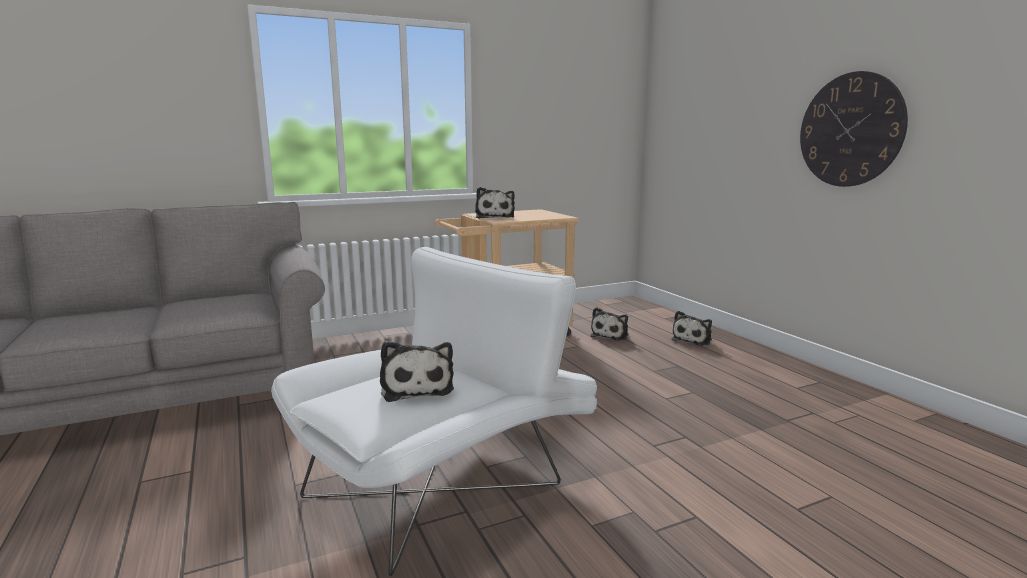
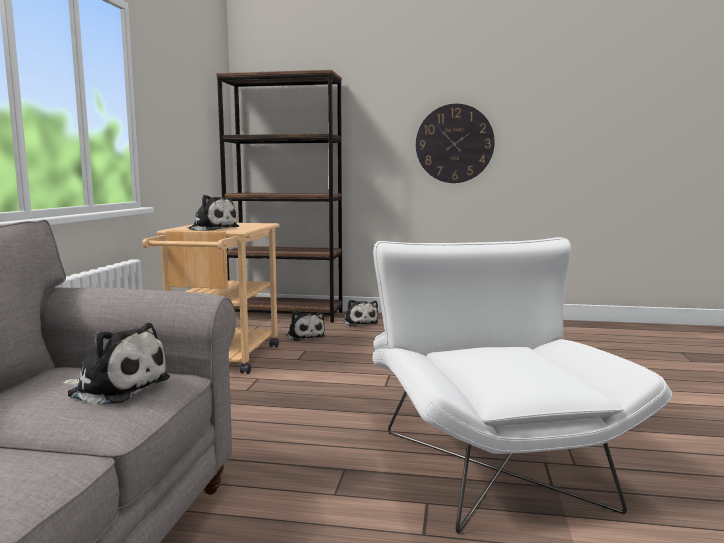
camera: 55 degrees left, 5 degrees down
plush toy [380,341,454,402] -> plush toy moved to [61,323,170,405]
none -> brown bookcase [216,70,342,322]

